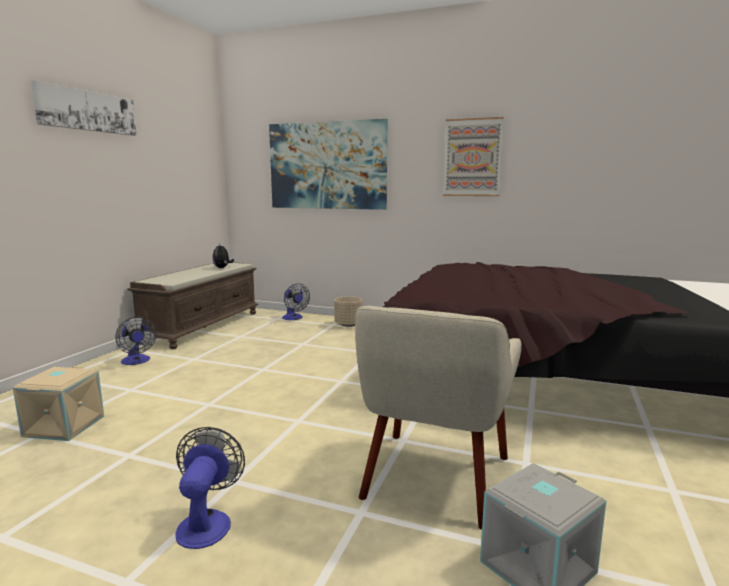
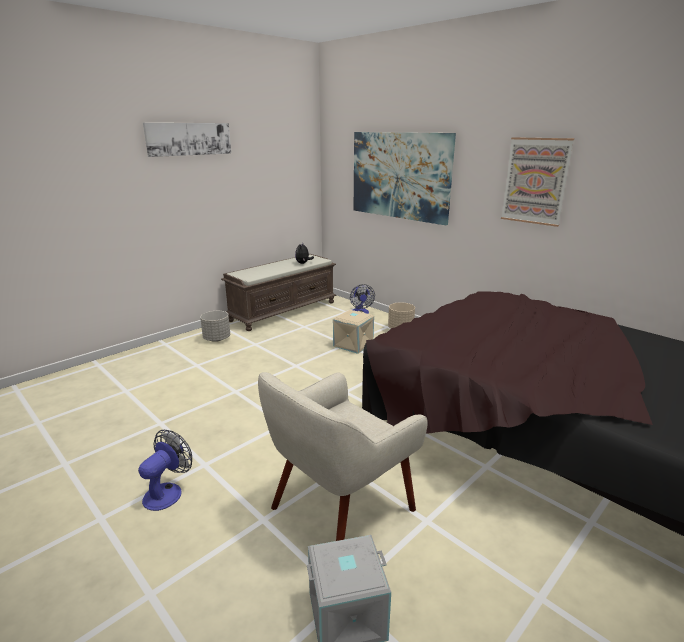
camera: 25 degrees right, 10 degrees up
beige storage box [13,367,104,441] -> beige storage box moved to [333,310,374,354]
fan [116,317,157,365] -> grey planter [200,311,230,342]

